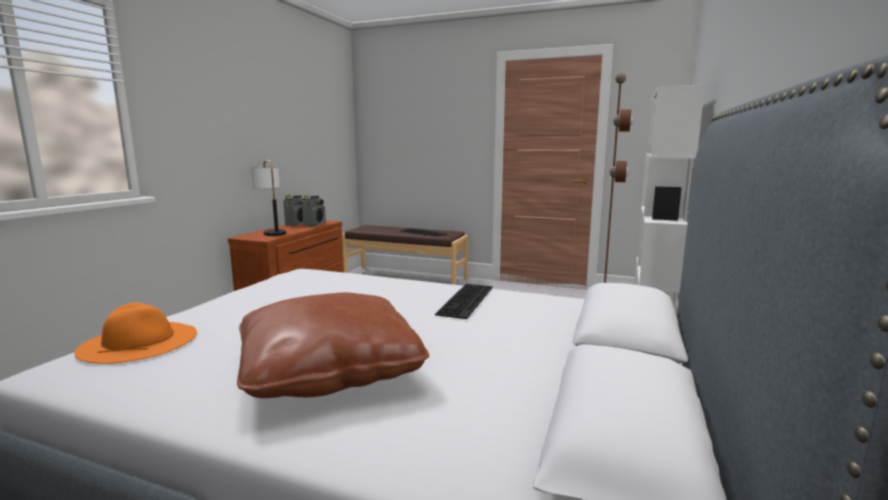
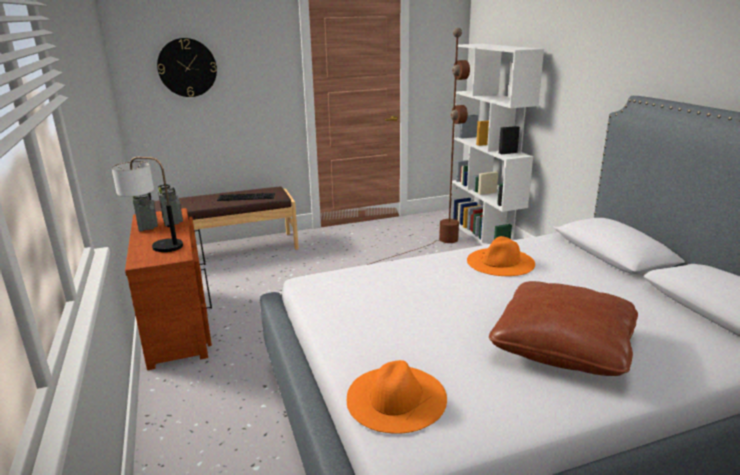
camera: 40 degrees left, 10 degrees up
keyboard [435,284,493,319] -> orange hat [467,236,535,276]
none -> wall clock [157,38,217,97]

